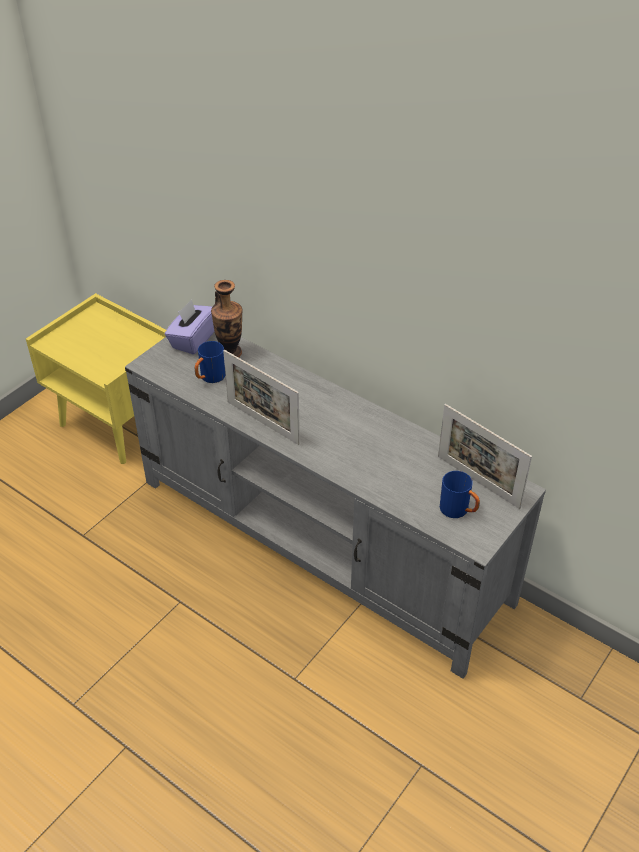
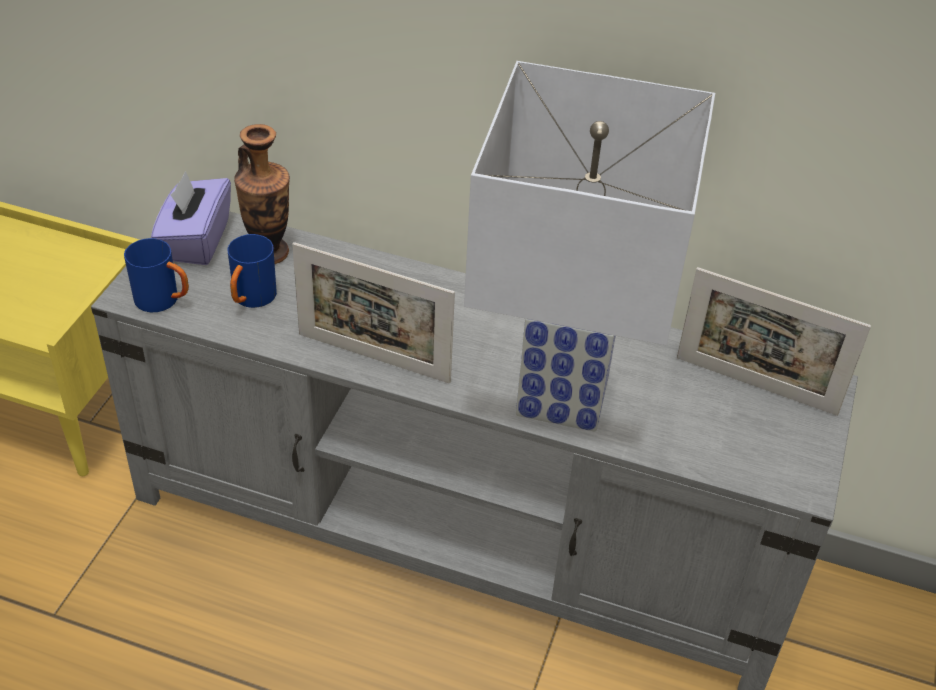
camera: 20 degrees left, 0 degrees up
blue mug [440,471,480,518] -> blue mug moved to [124,238,189,312]
none -> white table lamp [464,61,715,432]

